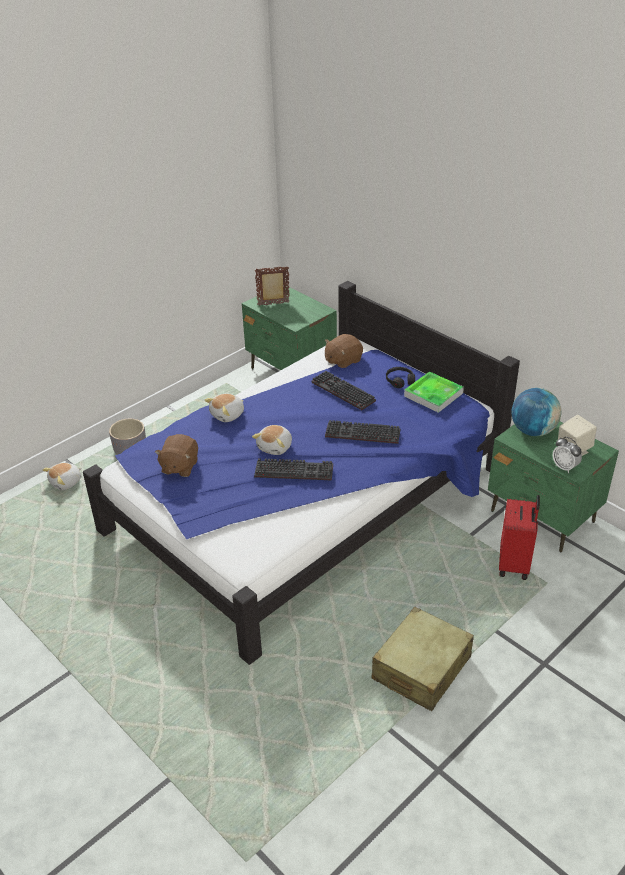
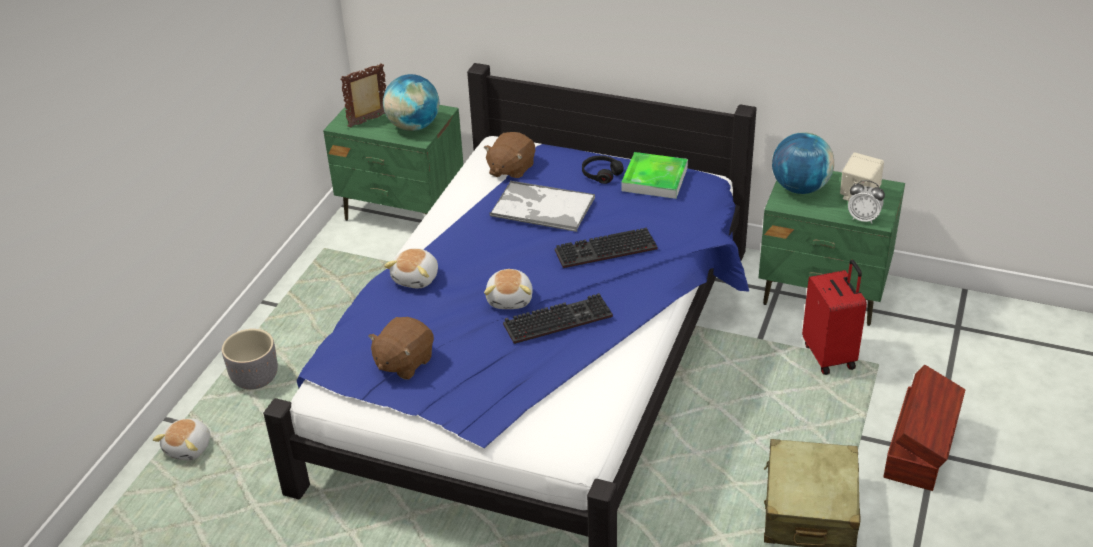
camera: 25 degrees left, 0 degrees up
brown plush toy [155,434,198,477] -> brown plush toy turned 45 degrees clockwise [368,317,434,380]
keyboard [312,371,376,410] -> tray [489,181,595,232]
none -> globe [383,74,439,131]
none -> brown storage box [884,365,965,491]

